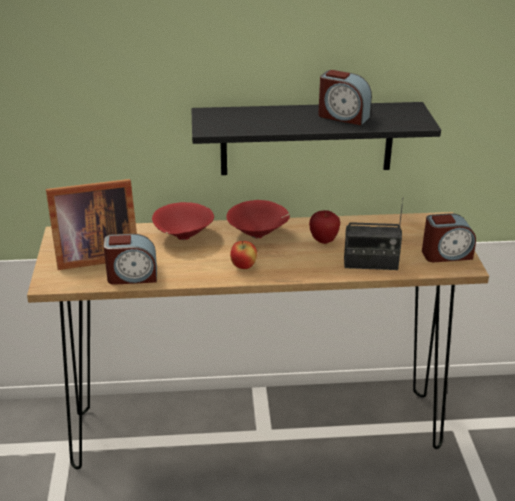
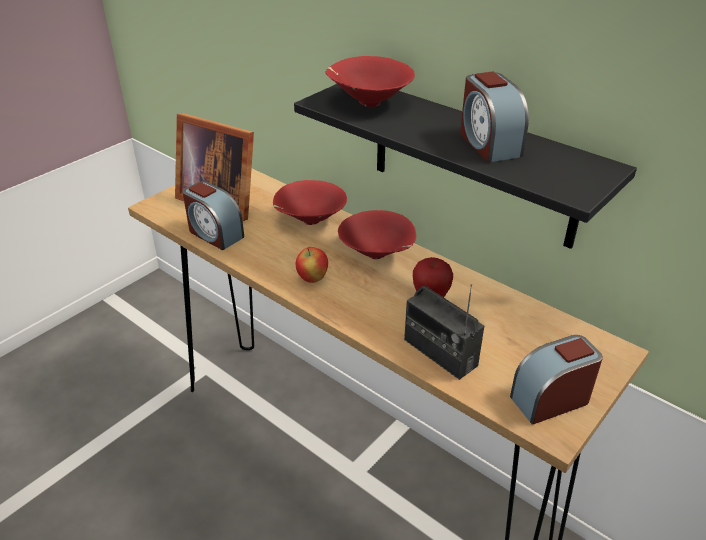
camera: 45 degrees right, 5 degrees up
alarm clock [422,213,476,262] -> alarm clock turned 120 degrees clockwise [510,335,603,425]
none -> red bowl [325,56,415,107]

